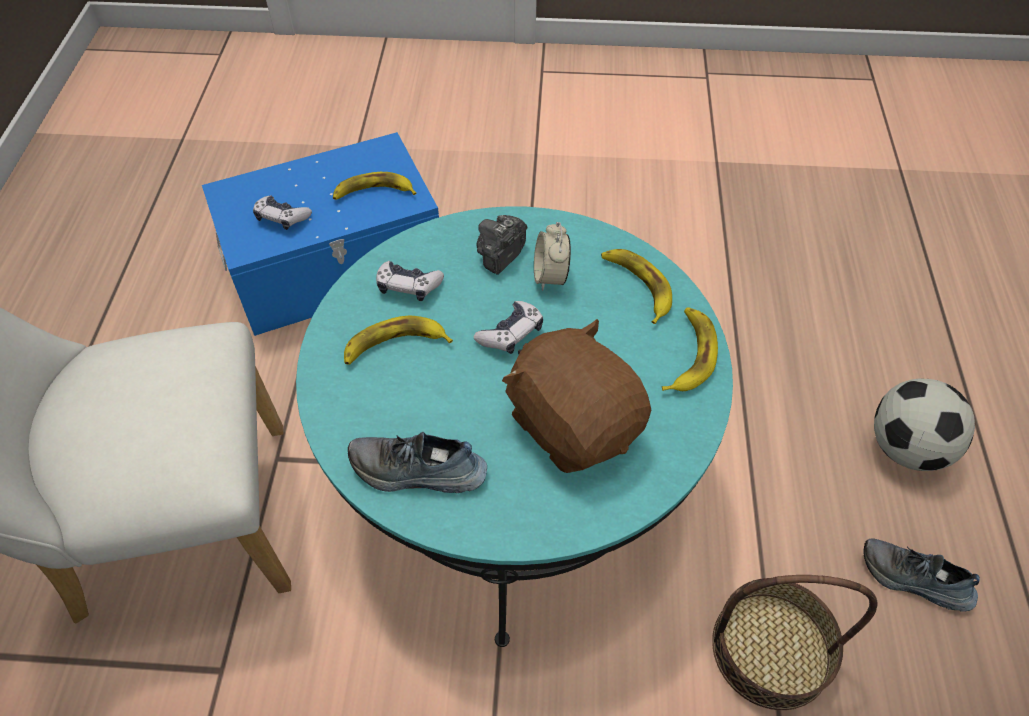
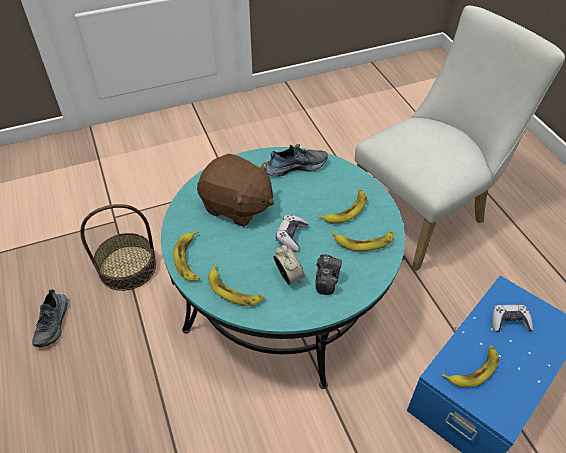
camera: 155 degrees right, 5 degrees down
game controller [376,261,444,301] -> banana [331,231,394,251]
shoe [863,538,980,612] -> shoe turned 90 degrees clockwise [32,289,68,347]
football [874,379,975,471] -> none

